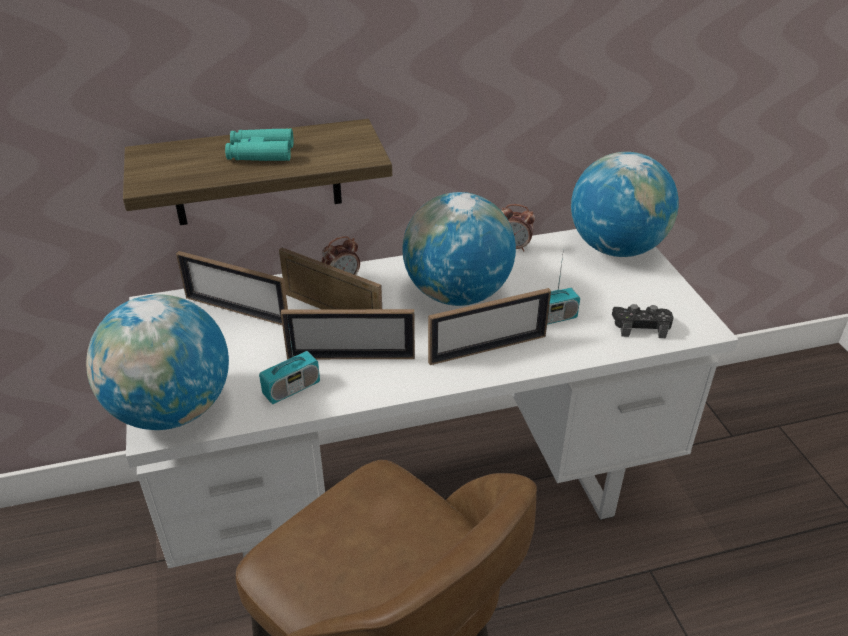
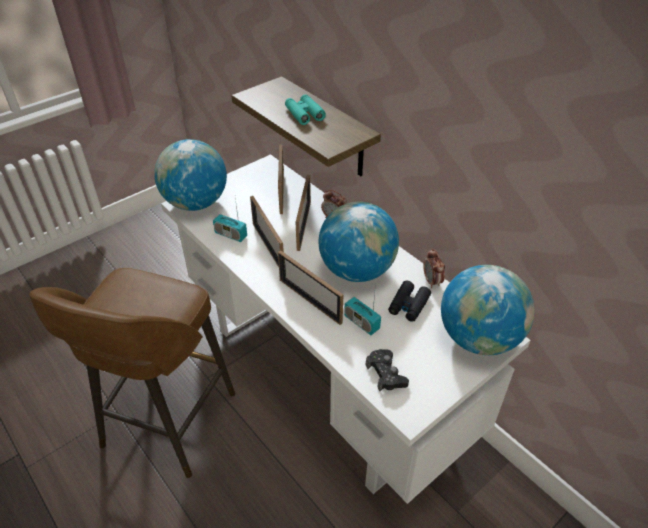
camera: 65 degrees right, 5 degrees up
none -> black binoculars [388,281,431,322]

